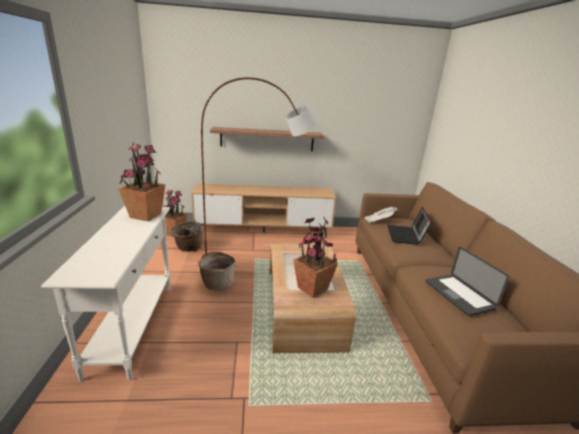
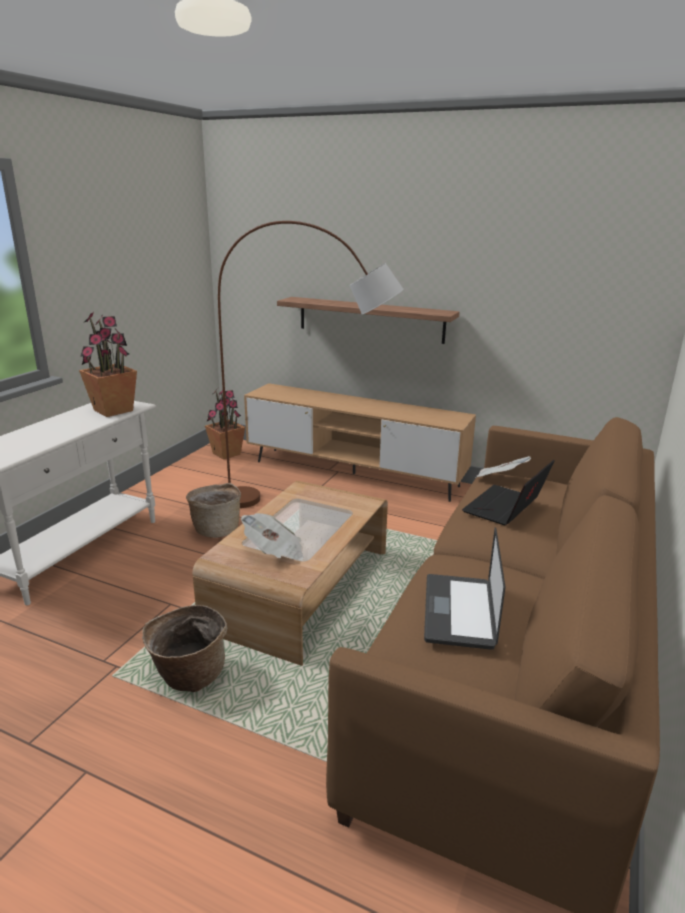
camera: 30 degrees right, 0 degrees up
basket [170,221,204,252] -> basket moved to [142,605,227,692]
potted plant [293,216,338,298] -> newspaper [241,513,303,561]

